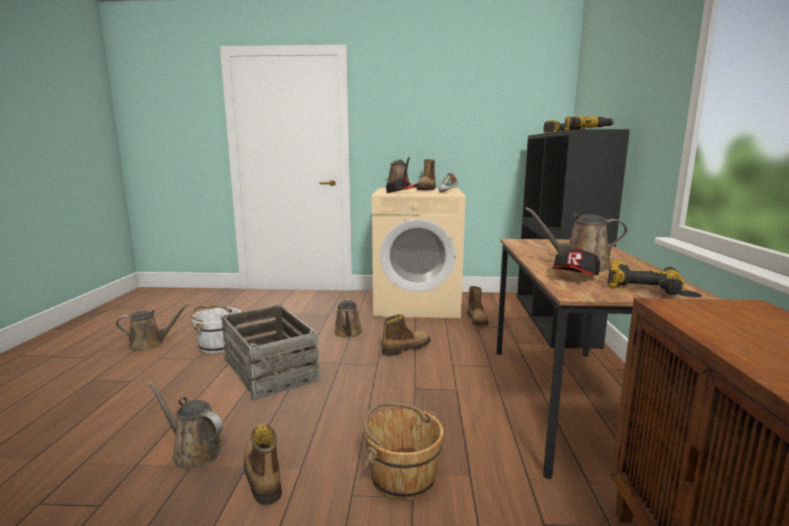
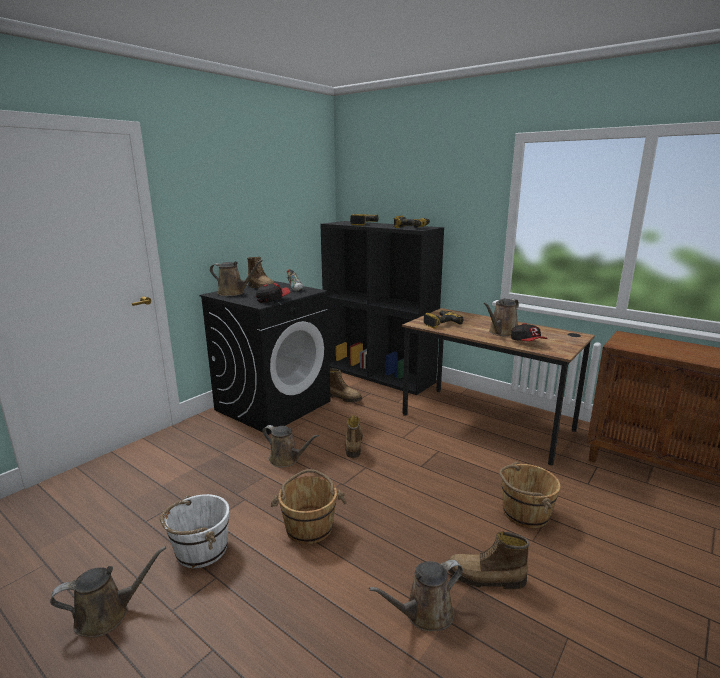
camera: 55 degrees left, 5 degrees up
brown watering can [116,304,189,351] -> brown watering can turned 45 degrees clockwise [50,546,166,638]
crate [221,304,320,400] -> brown bucket [270,469,347,544]
beige washing machine [372,188,466,318] -> black washing machine [199,281,331,435]
power drill [607,259,684,295] -> power drill moved to [424,310,464,328]

